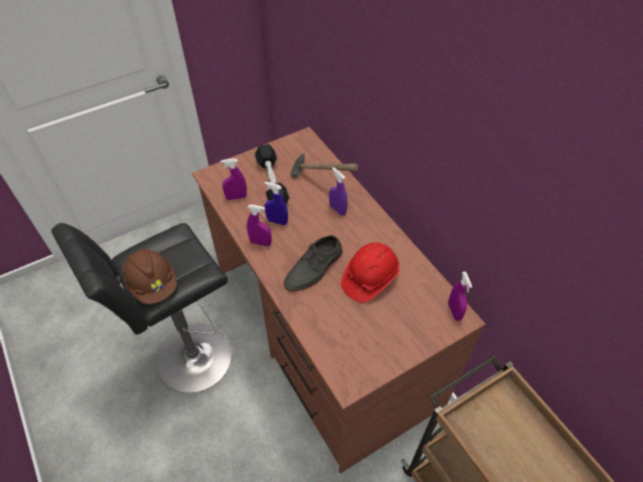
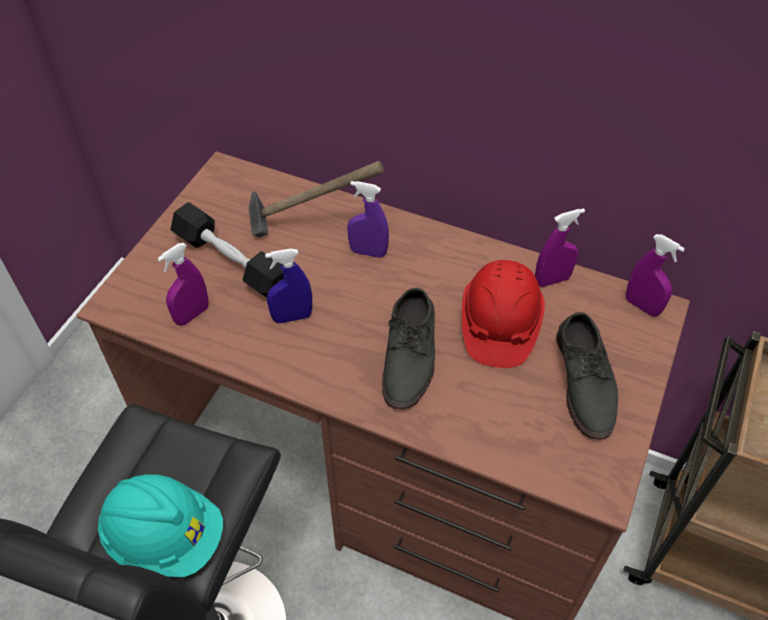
camera: 35 degrees left, 0 degrees up
brown hard hat [123,248,177,304] -> turquoise hard hat [98,474,223,577]
purple spray bottle [247,204,272,246] -> purple spray bottle moved to [535,208,585,287]
none -> grey shoe [556,312,618,440]

